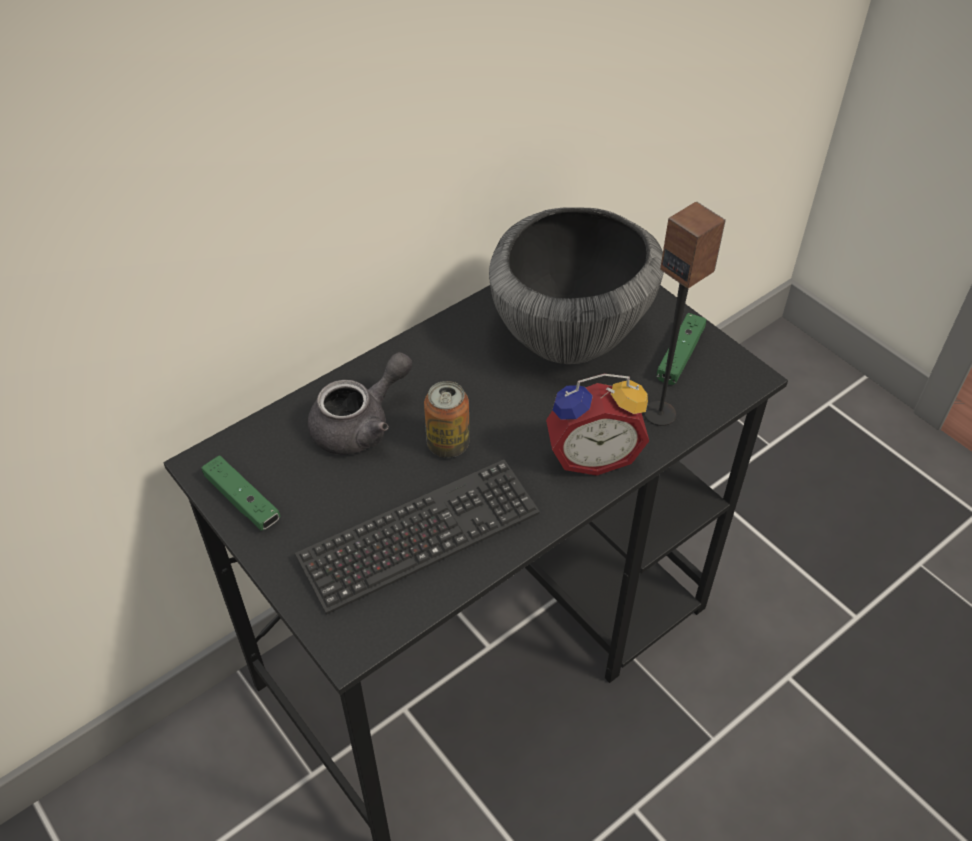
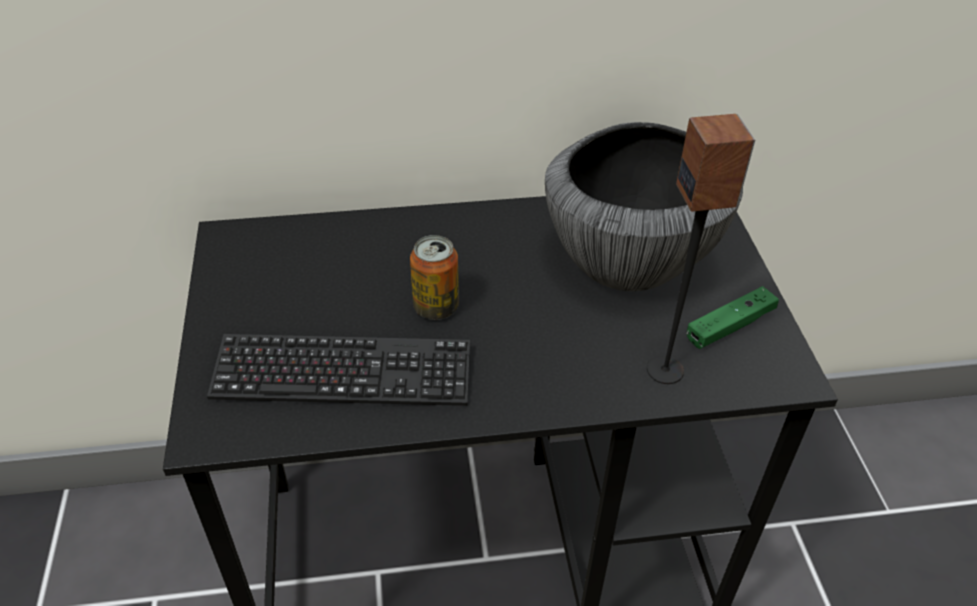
camera: 30 degrees right, 5 degrees down
green game controller [202,456,281,530] -> none
grey teapot [308,352,412,455] -> none
alarm clock [546,374,649,476] -> none

